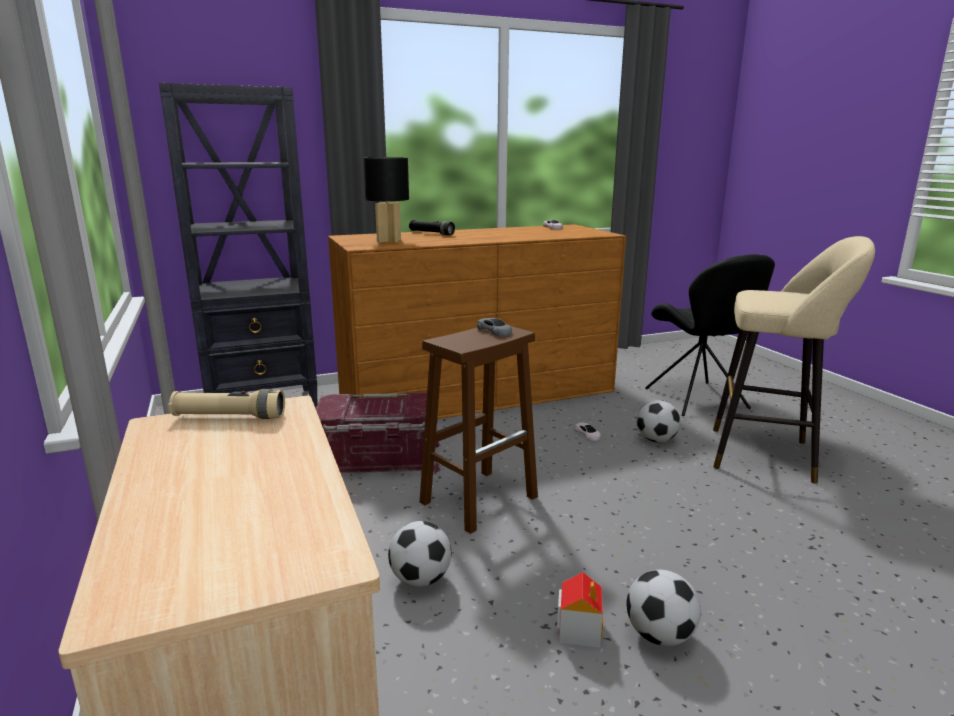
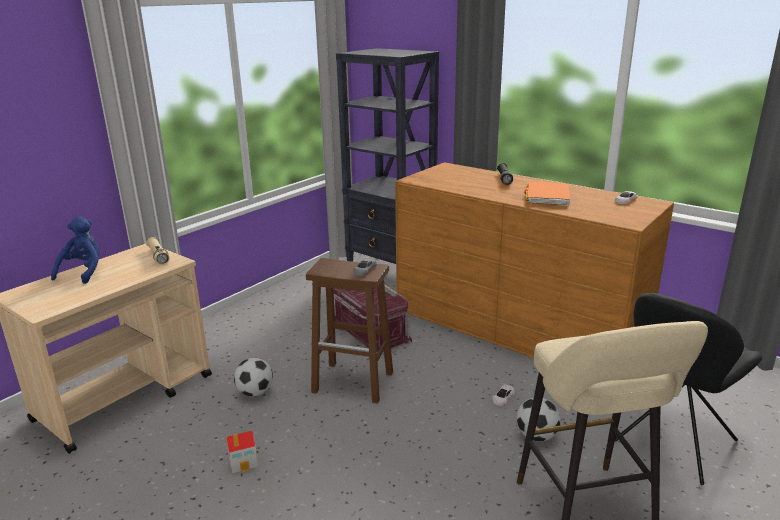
camera: 60 degrees right, 5 degrees up
black table lamp [363,157,409,243] -> none
football [627,570,701,646] -> none
none -> blue plush toy [51,216,100,284]
none -> orange book [524,182,570,206]

